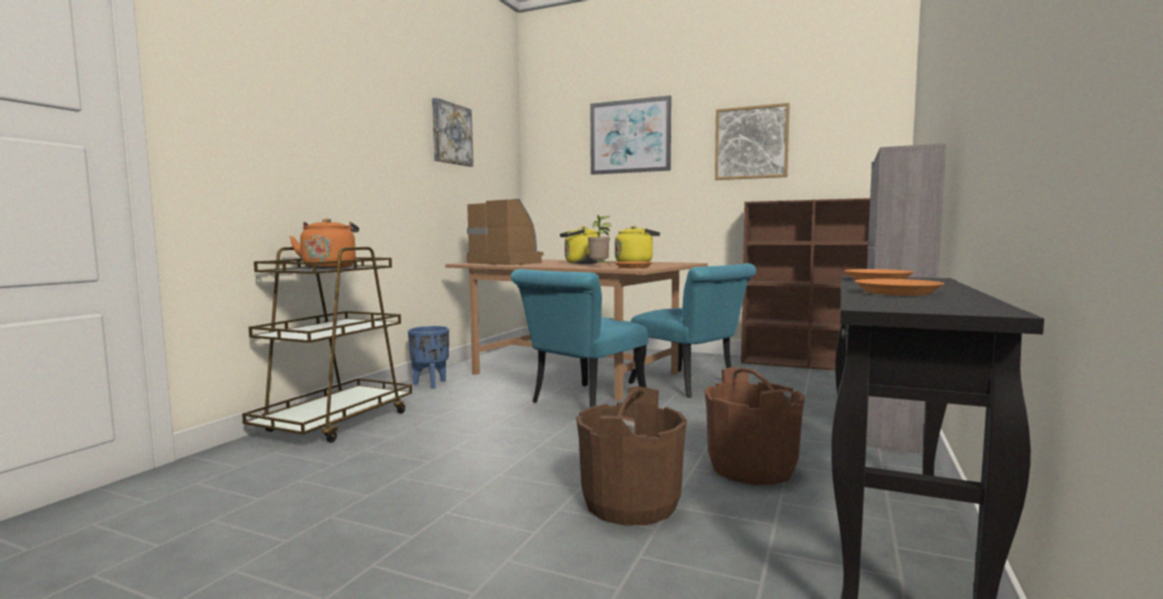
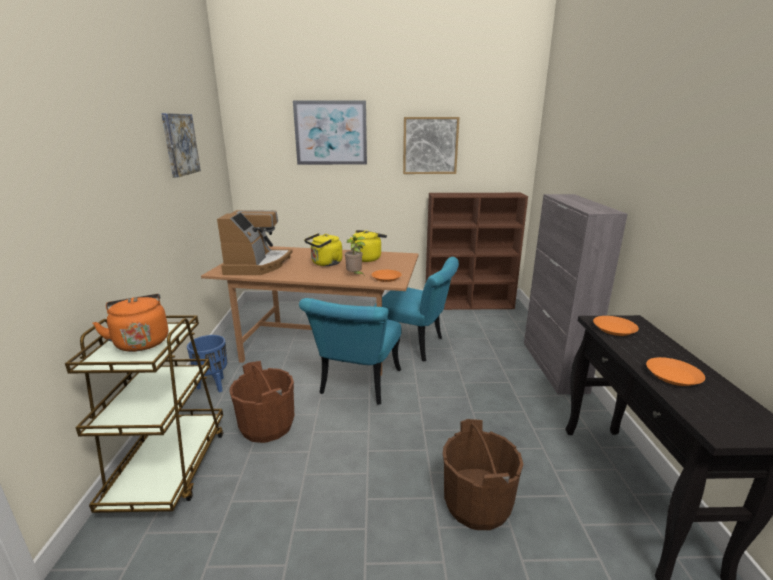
camera: 25 degrees left, 15 degrees up
coffee machine [467,199,543,265] -> coffee machine turned 75 degrees clockwise [217,210,293,275]
brown bucket [705,367,805,485] -> brown bucket moved to [229,361,294,443]

